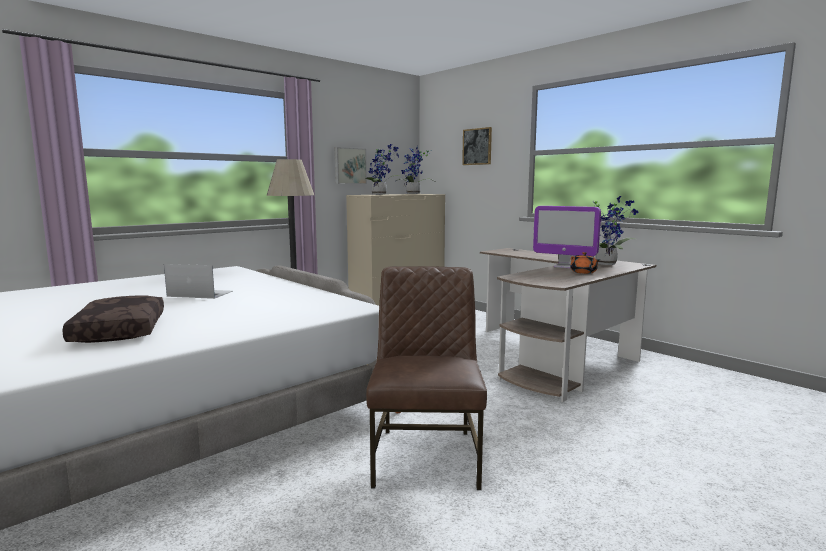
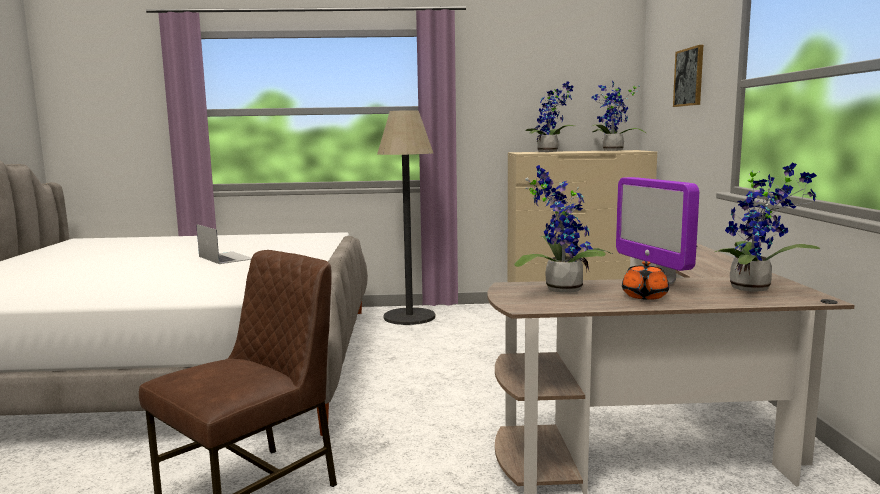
camera: 40 degrees right, 0 degrees up
brown pillow [62,295,164,343] -> none
picture [335,147,367,184] -> none
none -> potted plant [514,165,612,293]

